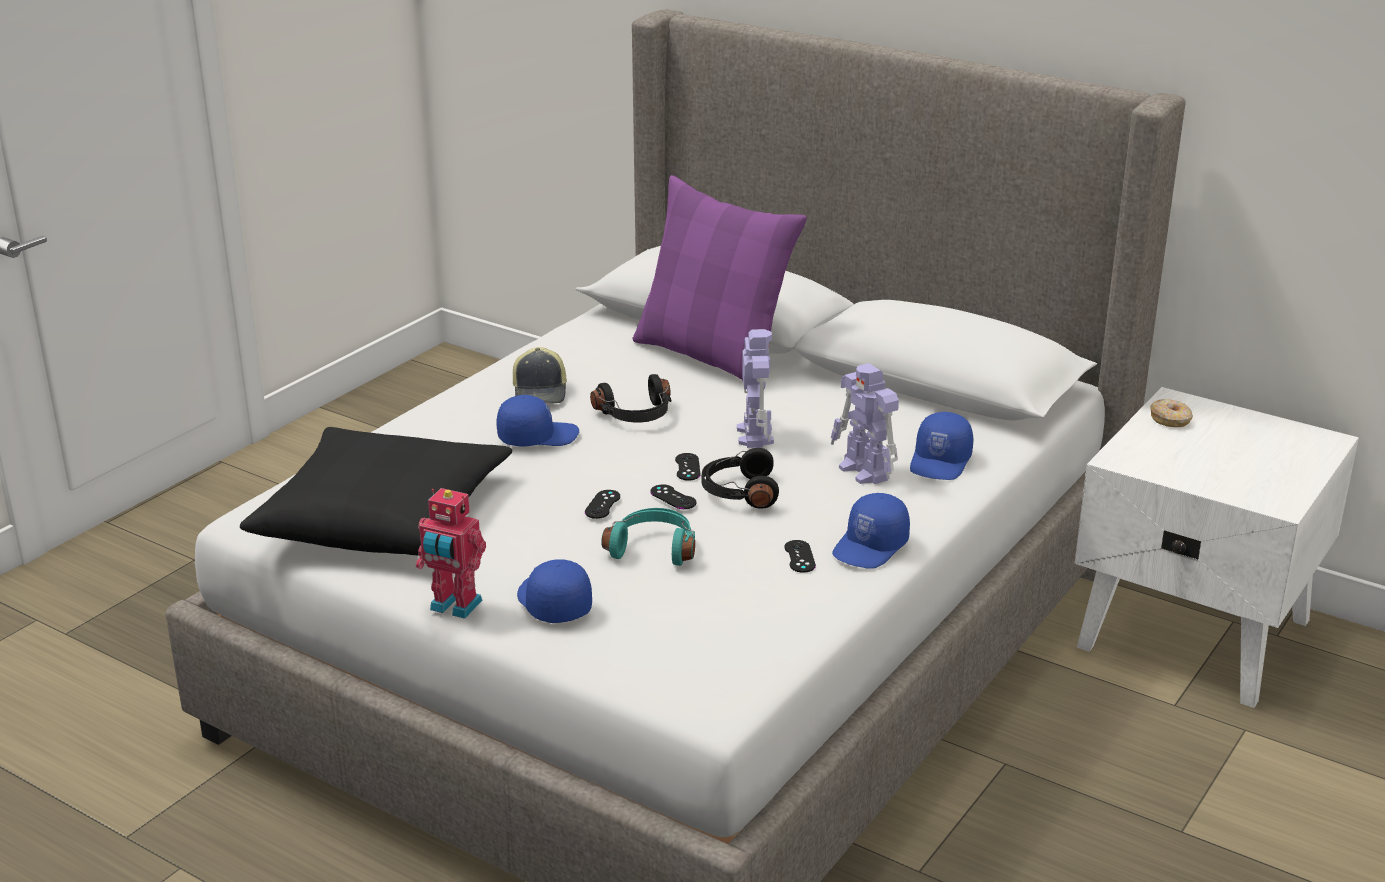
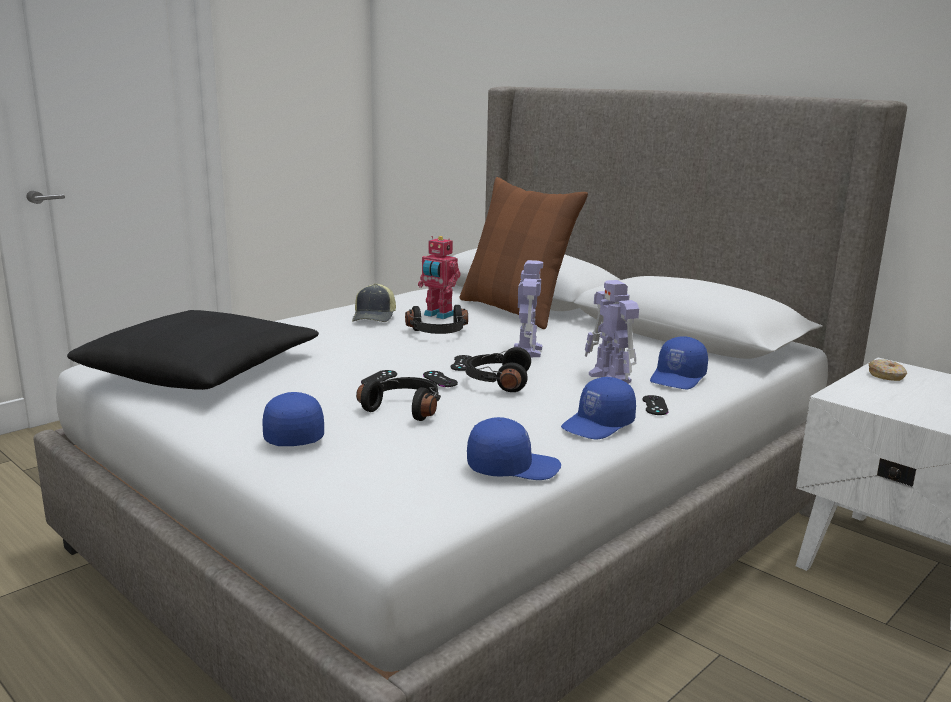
camera: 10 degrees right, 10 degrees down
toy robot [416,488,486,619] -> toy robot moved to [418,236,460,319]
blue cap [497,395,579,447] -> blue cap moved to [467,417,561,480]
turquoise headphones [601,508,695,566] -> black headphones [356,377,441,421]
purple pillow [632,175,807,389] -> brown pillow [459,177,588,329]
black game controller [785,540,816,573] -> black game controller moved to [643,395,668,415]

